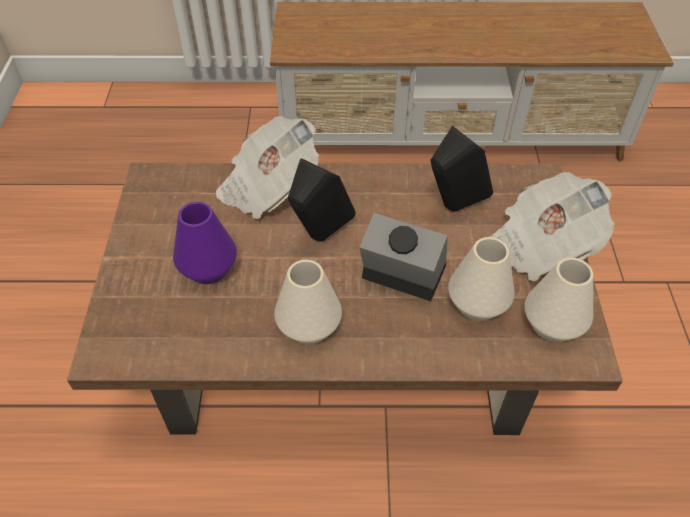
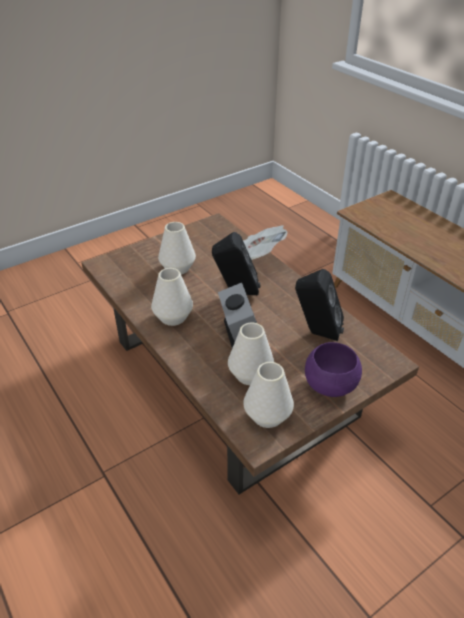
camera: 55 degrees right, 10 degrees down
purple vase [173,202,237,284] -> white vase [158,222,196,275]
newspaper [490,172,614,282] -> purple bowl [305,342,362,397]

